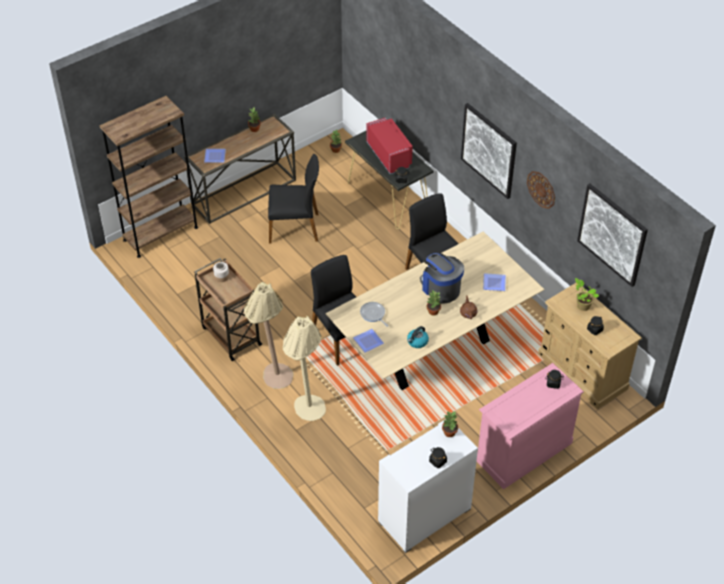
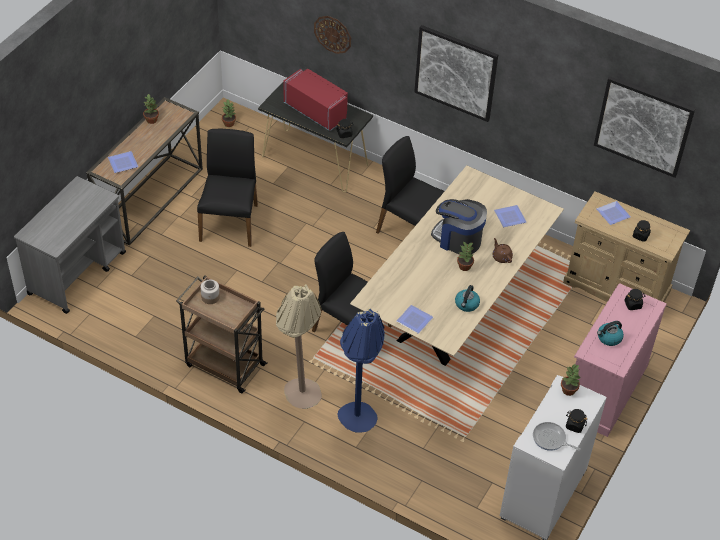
camera: 25 degrees left, 0 degrees up
brown bookcase [99,96,198,258] -> grey cart [14,176,126,314]
black chair [268,154,319,244] -> black chair turned 60 degrees counterclockwise [197,128,258,247]
beige floor lamp [283,316,326,421] -> blue floor lamp [337,308,385,433]
frying pan [360,302,388,327] -> frying pan moved to [533,422,580,451]
wall clock [527,171,555,209] -> wall clock moved to [314,16,351,54]
potted plant [575,278,599,311] -> plate [596,201,631,225]
none -> kettle [597,321,624,346]

